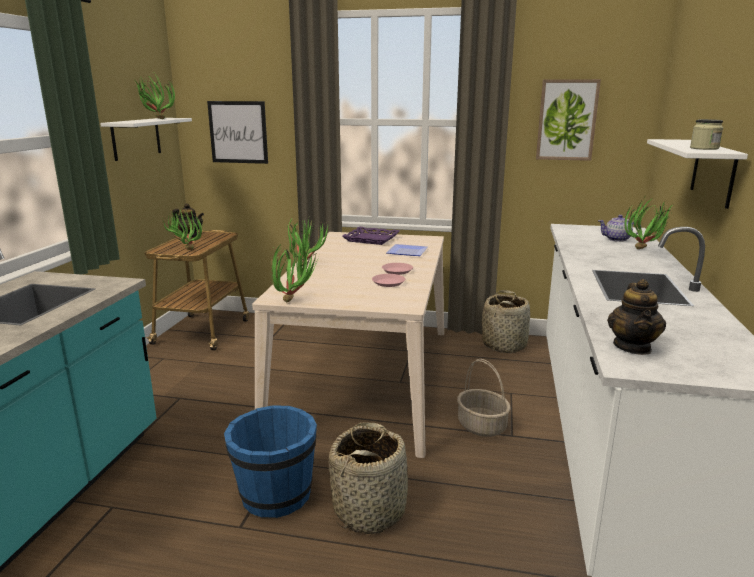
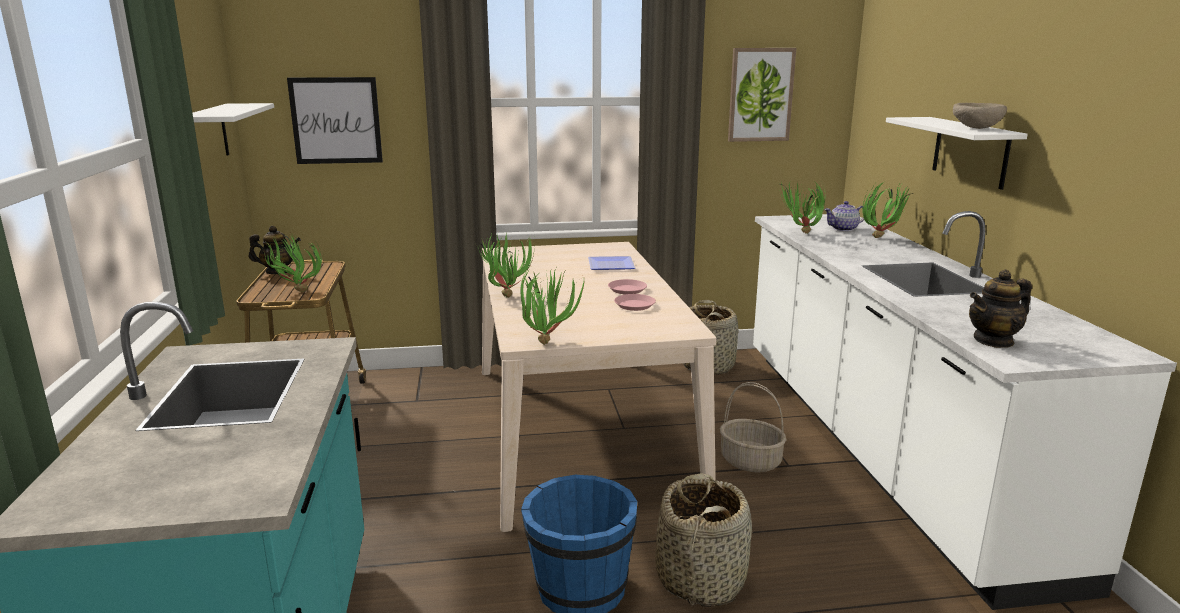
camera: 20 degrees left, 0 degrees up
potted plant [135,74,175,119] -> potted plant moved to [778,180,825,234]
purple tray [342,227,400,245] -> none
teapot [607,279,666,355] -> teapot turned 75 degrees clockwise [969,269,1032,348]
jar [690,119,723,150] -> beige bowl [953,103,1007,129]

